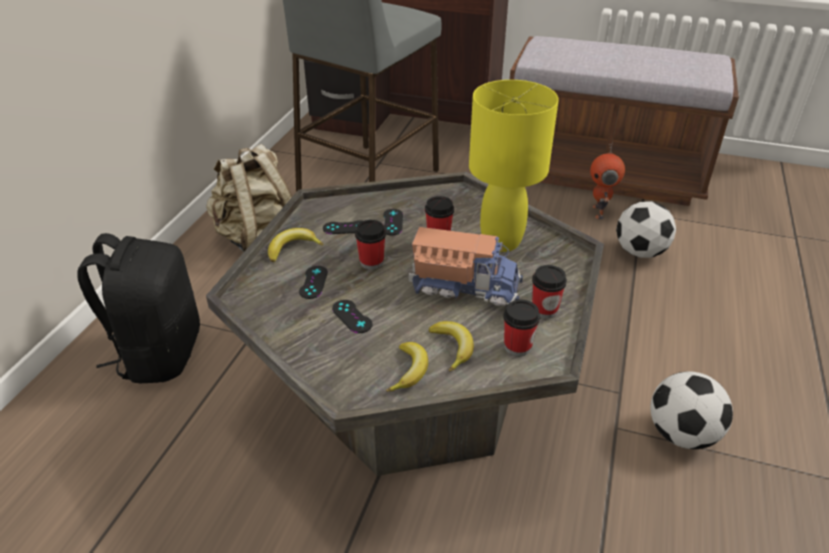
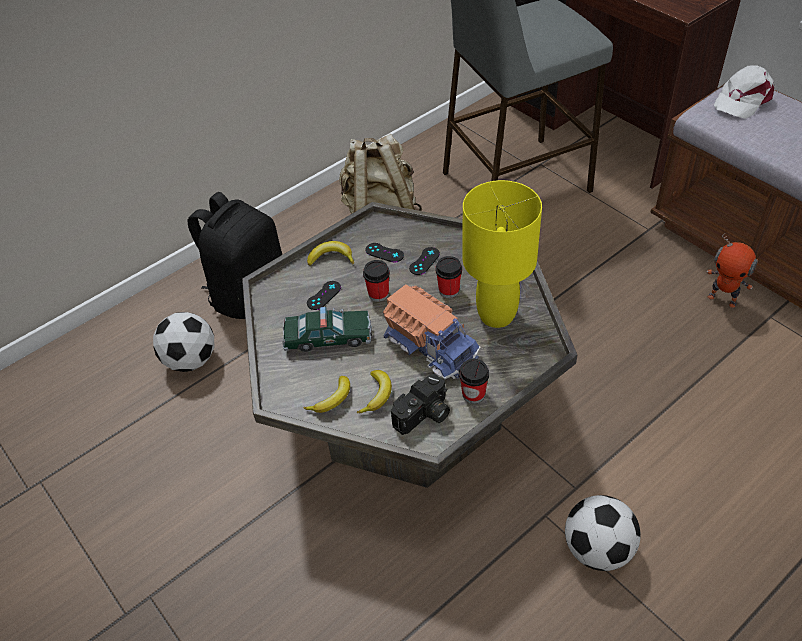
camera: 35 degrees right, 10 degrees up
black game controller [332,300,373,333] -> toy car [282,307,372,352]
cup [503,300,540,356] -> camera [391,373,450,435]
toy robot [590,143,625,219] -> toy robot turned 90 degrees counterclockwise [707,233,758,308]
football [616,201,676,258] -> football moved to [153,312,214,372]
none -> white cap [714,66,774,119]

